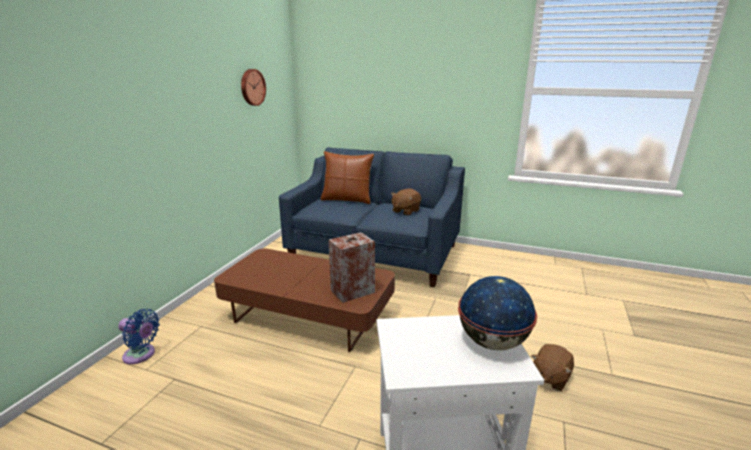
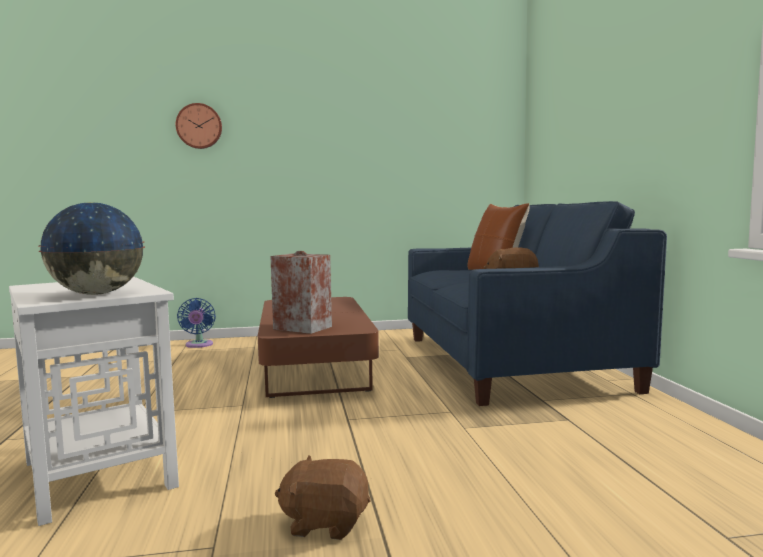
camera: 60 degrees right, 15 degrees down
wall clock [241,69,266,106] -> wall clock moved to [176,103,222,149]

